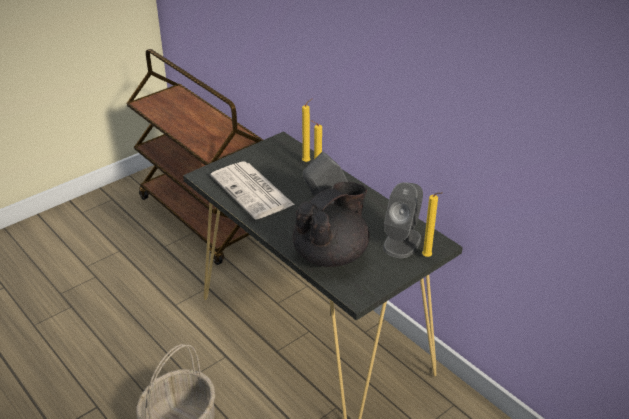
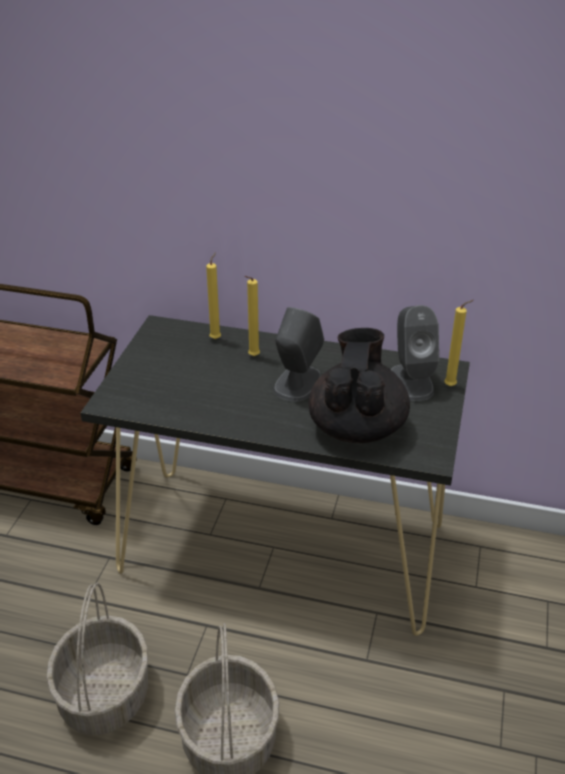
camera: 35 degrees left, 0 degrees up
newspaper [210,161,295,219] -> none
none -> basket [46,583,148,736]

